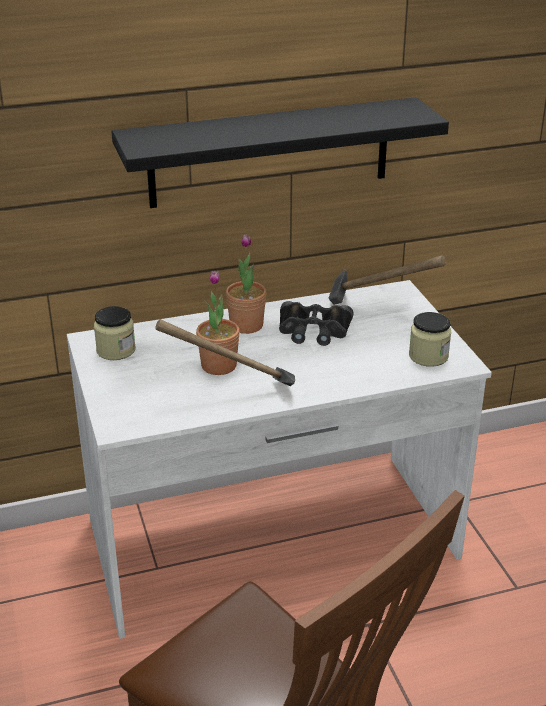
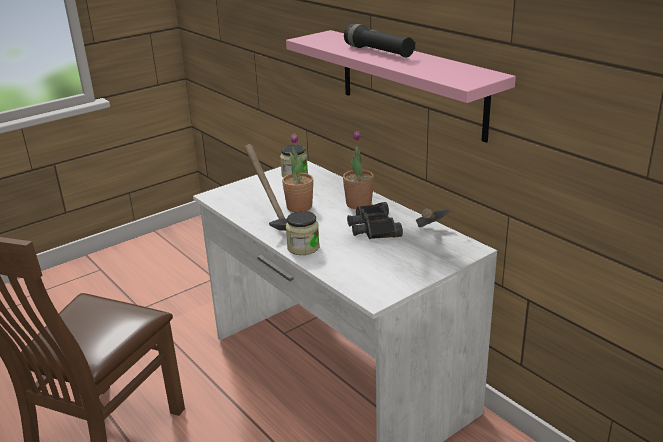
camera: 70 degrees right, 5 degrees down
black shelf [111,97,449,208] -> pink shelf [286,30,516,143]
jar [409,312,451,367] -> jar moved to [286,211,319,255]
none -> black flashlight [344,24,415,57]

